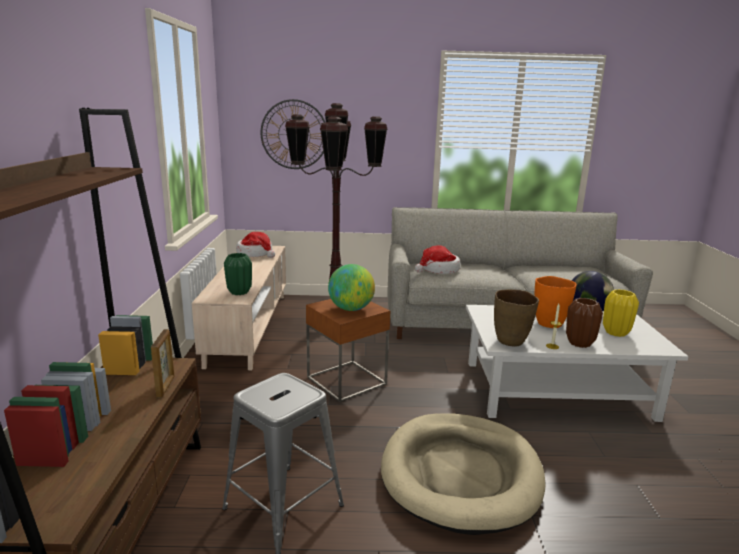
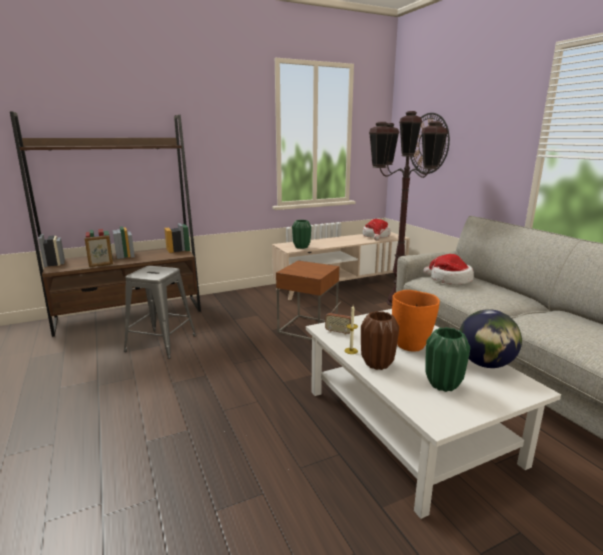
camera: 65 degrees right, 0 degrees up
picture frame [151,329,174,398] -> picture frame moved to [84,235,113,267]
globe [328,264,375,311] -> none
beige dog bed [381,413,545,535] -> none
brown vase [494,289,539,347] -> radio [325,301,351,335]
yellow vase [603,289,639,337] -> green vase [425,327,470,392]

